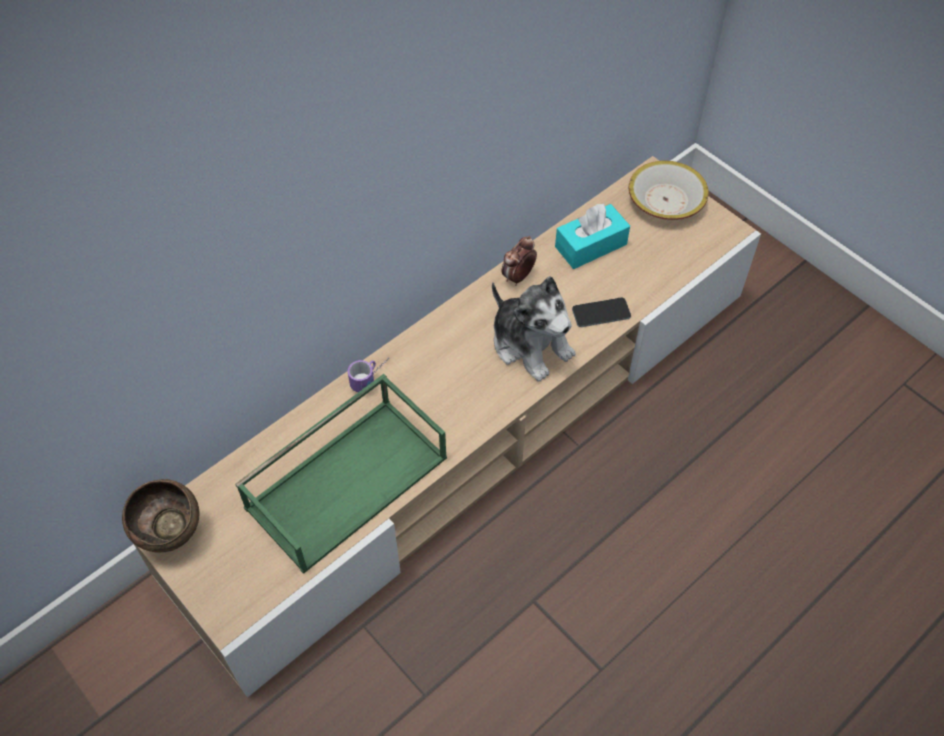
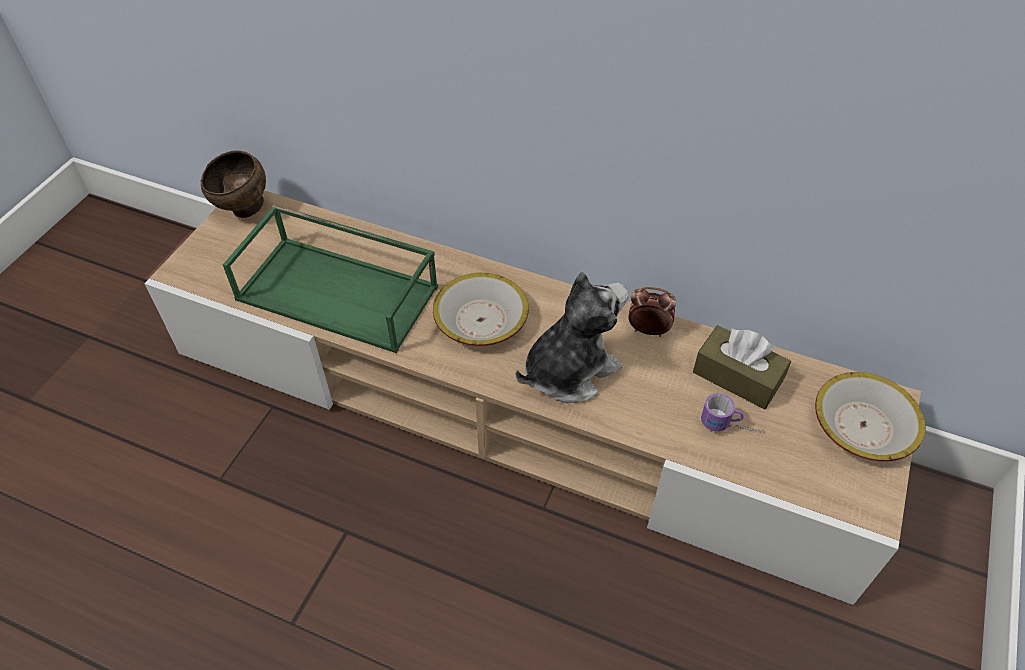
camera: 65 degrees right, 5 degrees down
mug [348,357,389,392] -> mug moved to [701,393,764,433]
plush toy [492,276,575,382] -> plush toy turned 150 degrees counterclockwise [516,272,628,403]
turquoise tissue box [555,203,630,269] -> brown tissue box [693,325,791,409]
phone [572,297,631,327] -> none
none -> bowl [433,273,529,346]

